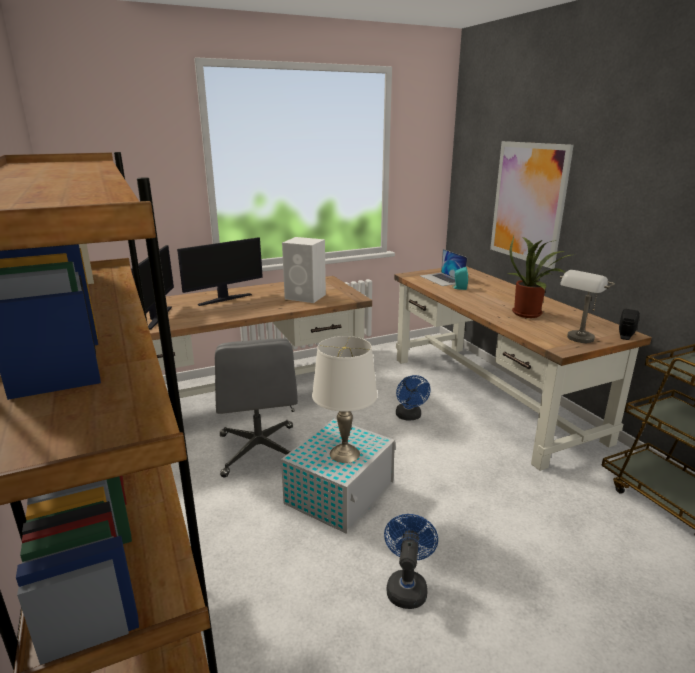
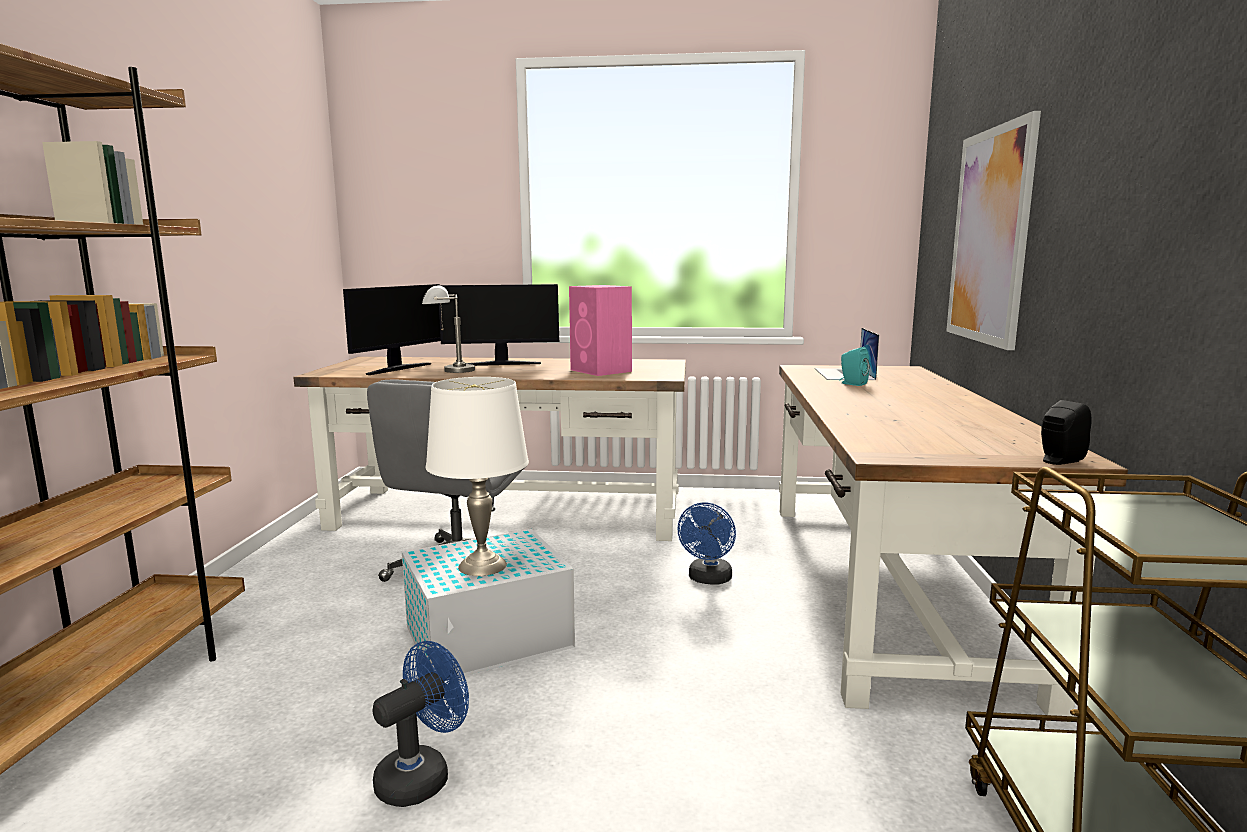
camera: 30 degrees right, 10 degrees down
white speaker [282,237,326,303] -> pink speaker [569,285,632,376]
potted plant [508,236,571,318] -> none
grey table lamp [560,270,615,343] -> grey table lamp moved to [422,285,475,373]

